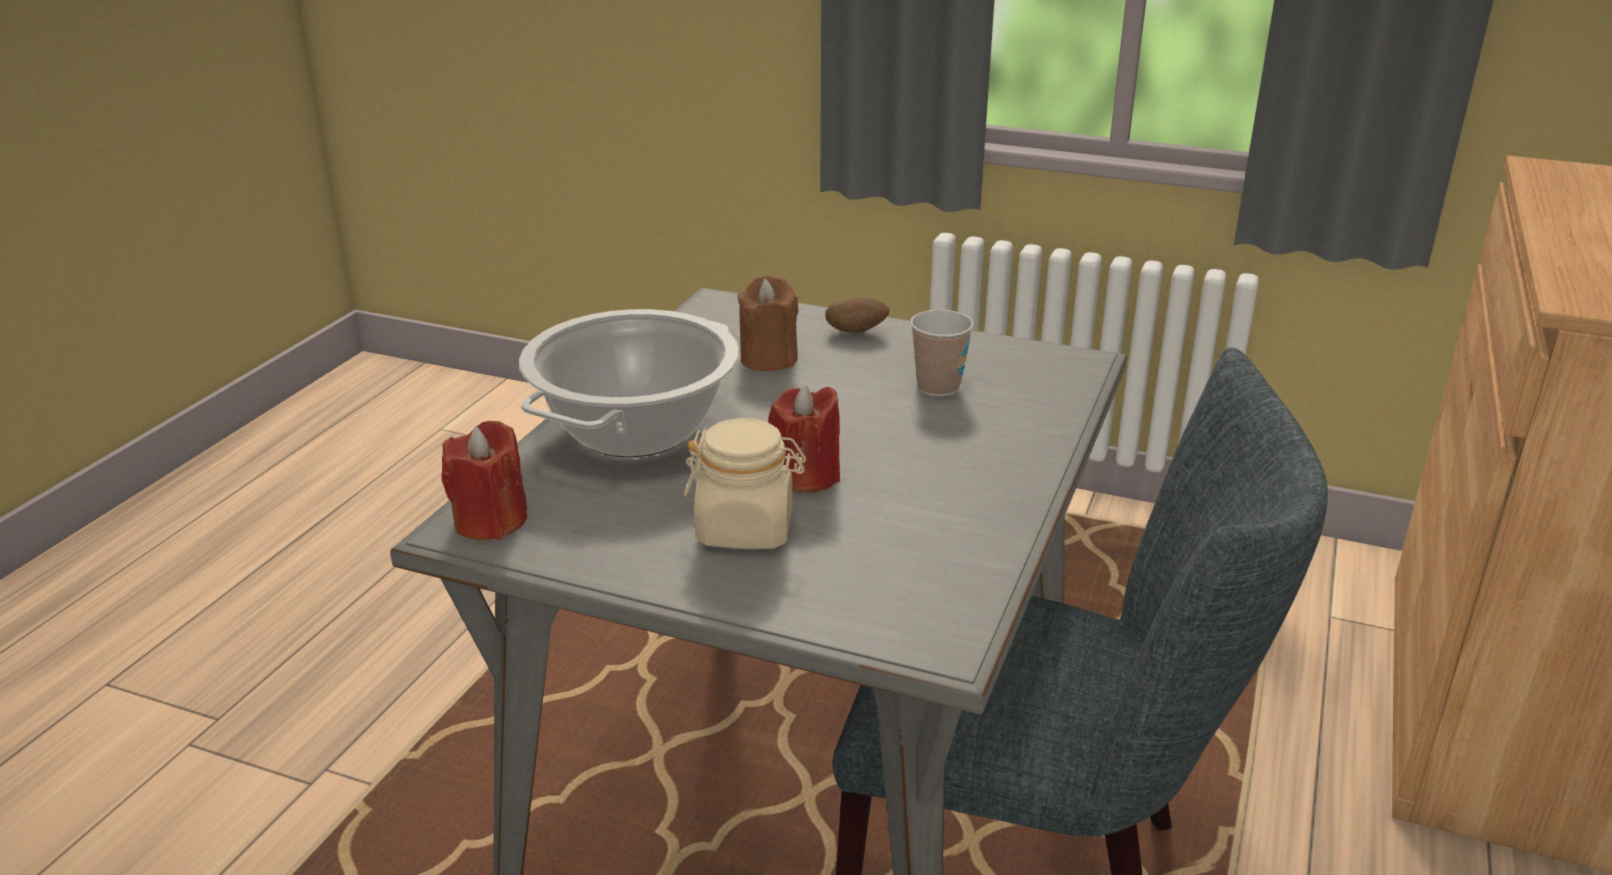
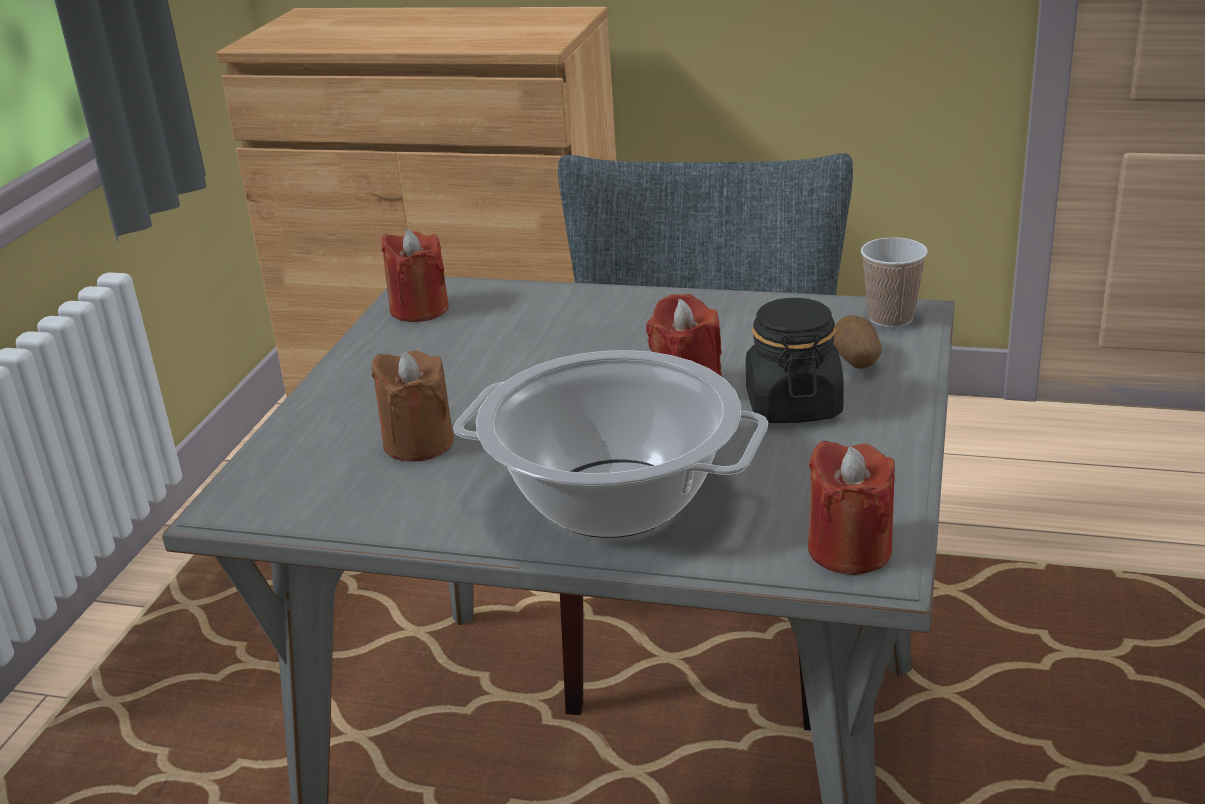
camera: 95 degrees left, 0 degrees up
beige jar [684,418,806,549] -> black jar [746,298,844,423]
potato [826,297,889,333] -> potato moved to [833,315,882,369]
cup [910,310,974,396] -> cup moved to [861,237,928,328]
none -> red candle [381,230,449,322]

